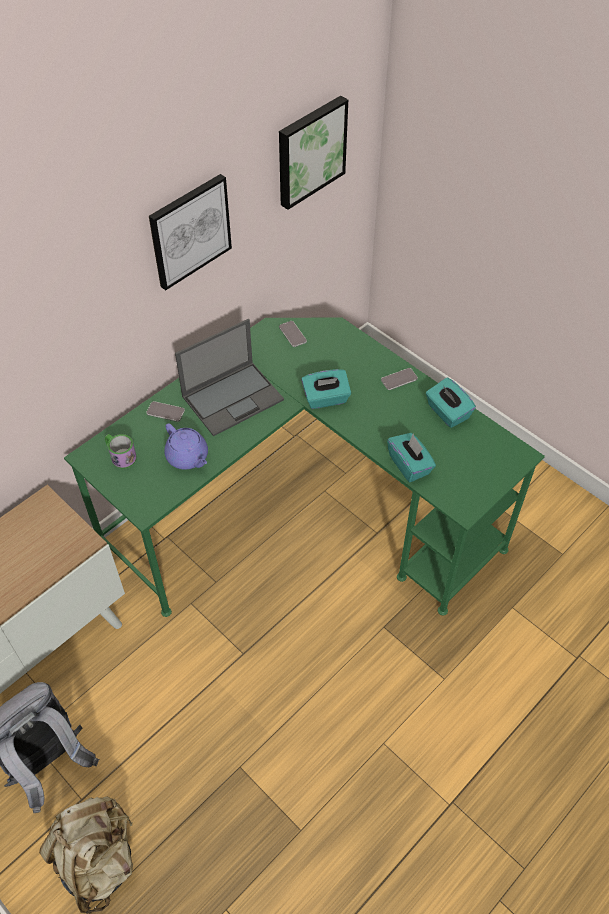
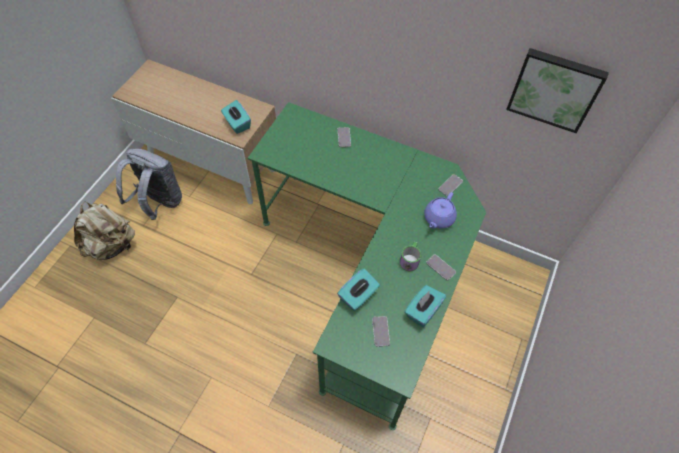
camera: 70 degrees right, 5 degrees up
mug [105,434,137,469] -> mug moved to [400,242,421,272]
picture [149,174,232,290] -> none
purple teapot [164,423,208,470] -> purple teapot moved to [424,192,457,229]
laptop [175,319,284,436] -> none
turquoise tissue box [301,369,351,409] -> turquoise tissue box moved to [221,100,251,134]
none -> phone [372,316,390,347]

